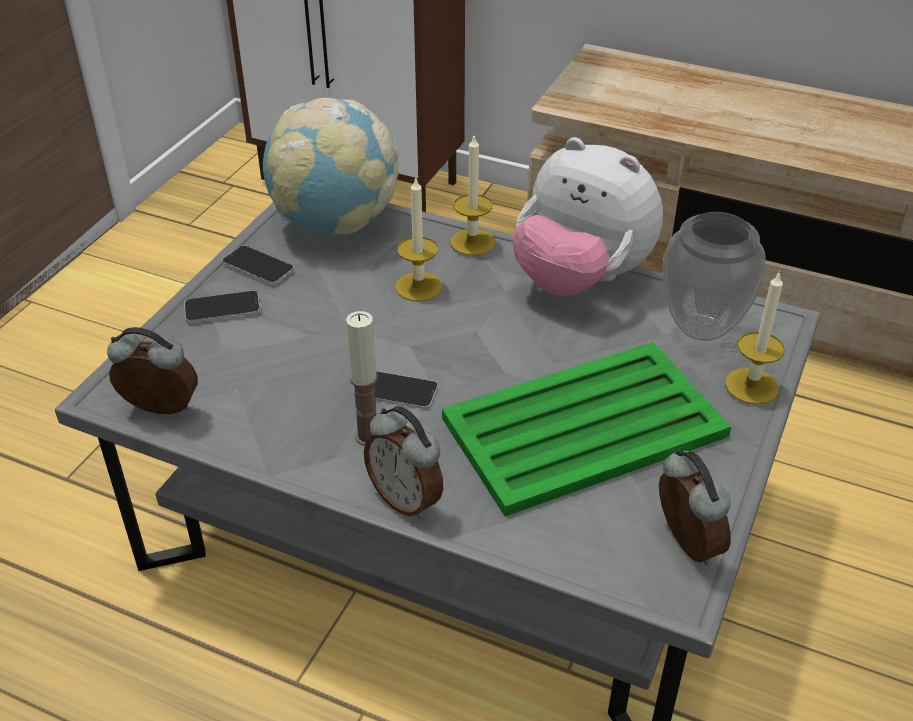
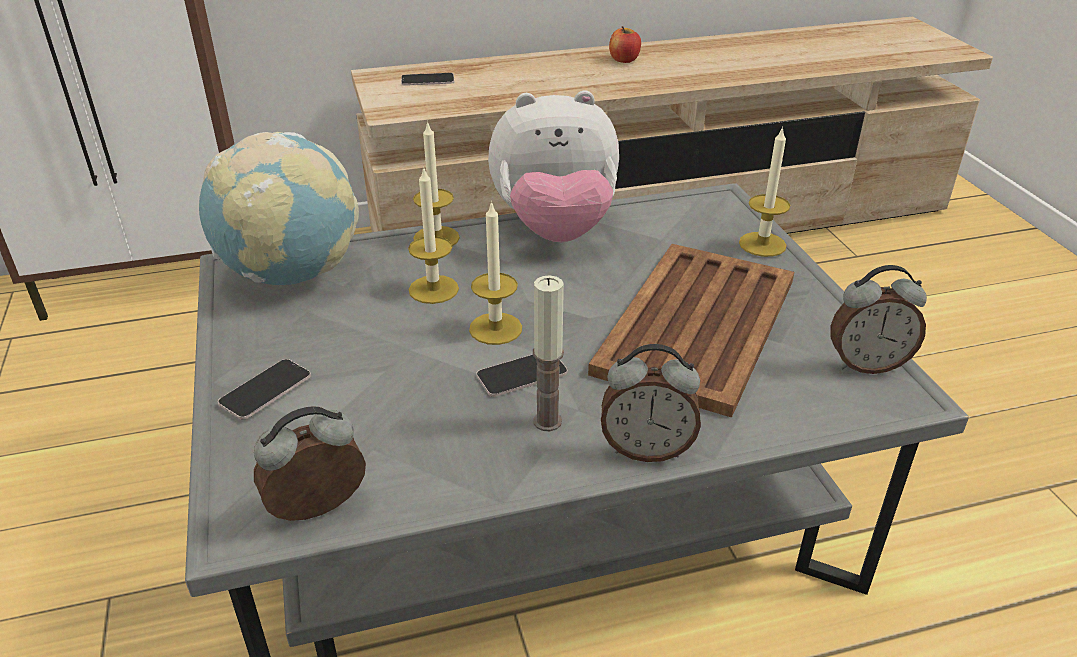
camera: 40 degrees left, 5 degrees down
phone [222,245,294,284] -> phone moved to [401,73,454,86]
green tray [442,342,731,516] -> brown tray [588,244,794,418]
alarm clock [659,448,731,565] -> alarm clock turned 150 degrees clockwise [830,265,927,374]
vase [663,212,766,341] -> none
none -> candle [469,201,522,345]
none -> apple [609,26,641,63]

